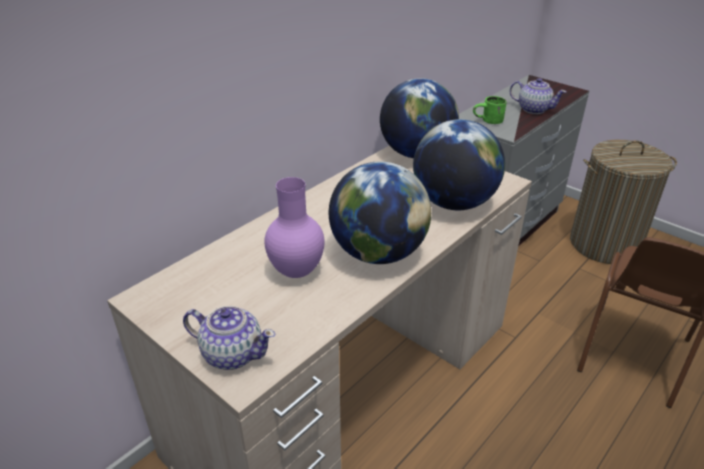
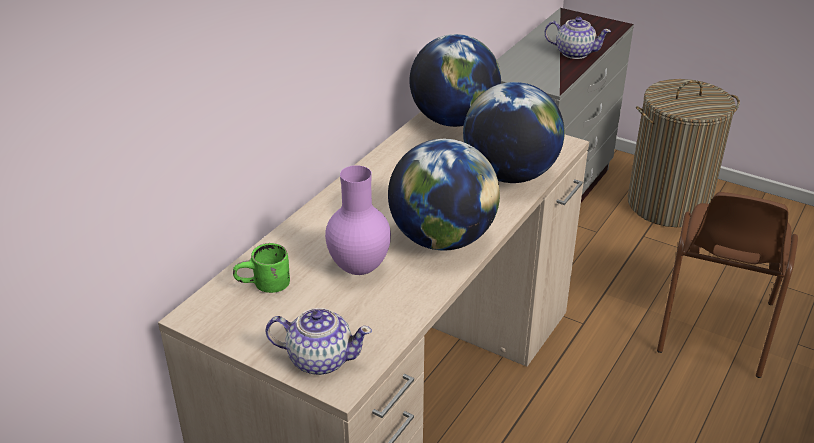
camera: 10 degrees left, 0 degrees up
green mug [473,96,506,124] -> green mug moved to [233,243,290,293]

